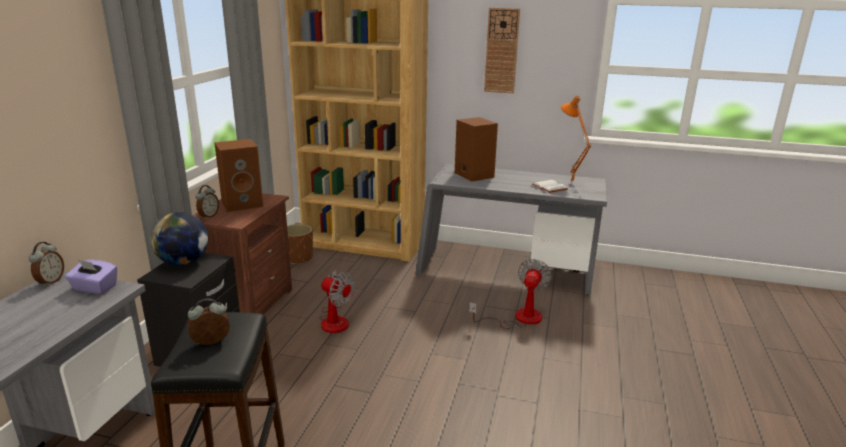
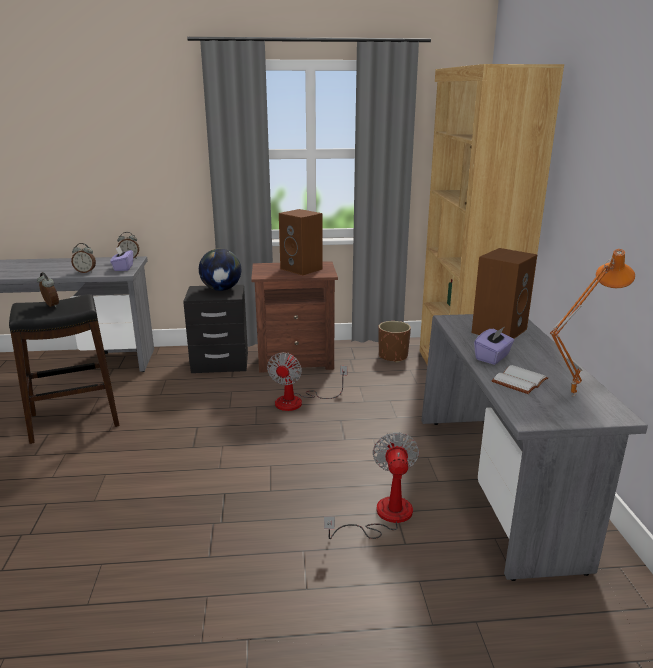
camera: 70 degrees right, 0 degrees up
alarm clock [196,185,219,219] -> alarm clock moved to [71,243,96,273]
fan [469,259,552,329] -> fan turned 90 degrees counterclockwise [324,432,419,539]
wall clock [484,8,520,93] -> none
none -> purple tissue box [474,327,514,365]

